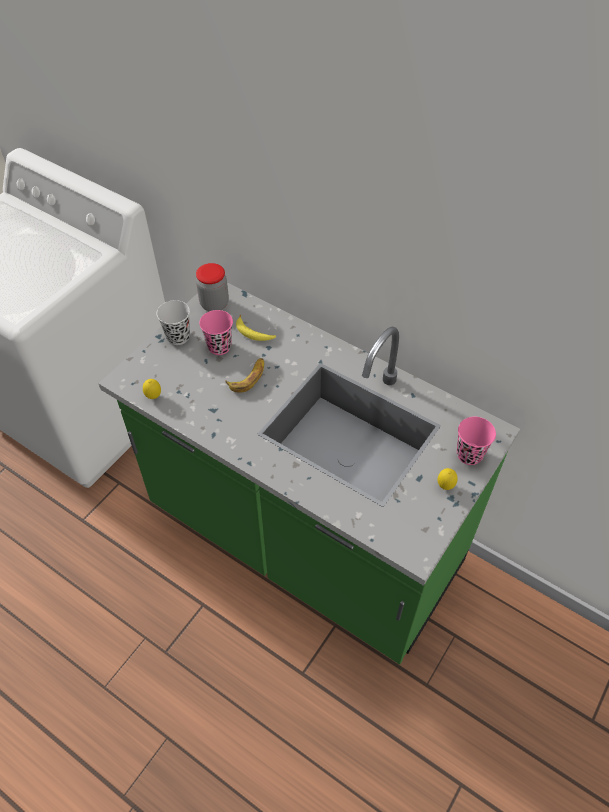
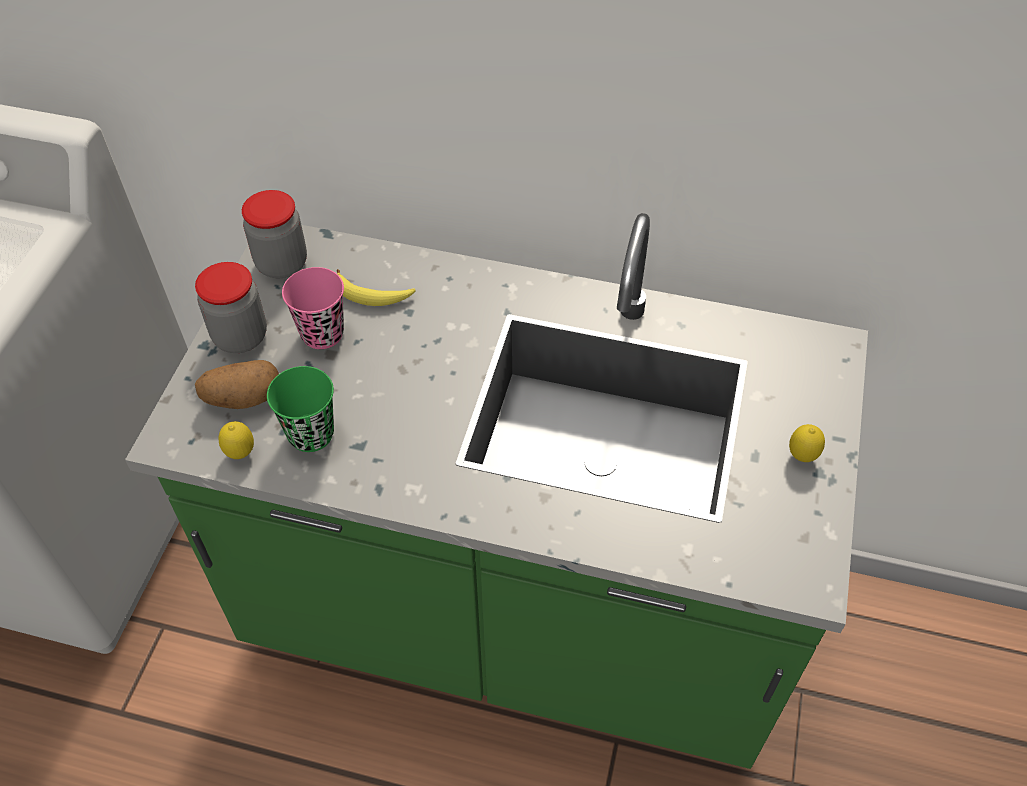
camera: 20 degrees left, 0 degrees up
black cup [157,300,190,345] -> jar [195,262,267,353]
banana [225,358,264,392] -> none
pink cup [457,417,496,465] -> none
none -> potato [195,360,279,409]
none -> green cup [267,366,334,452]

